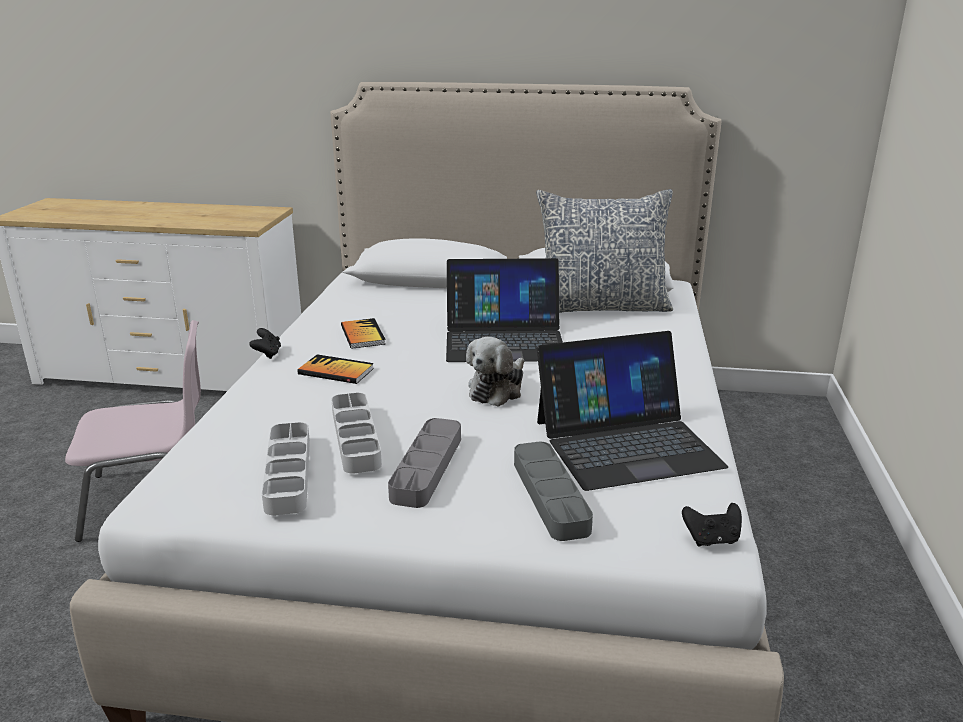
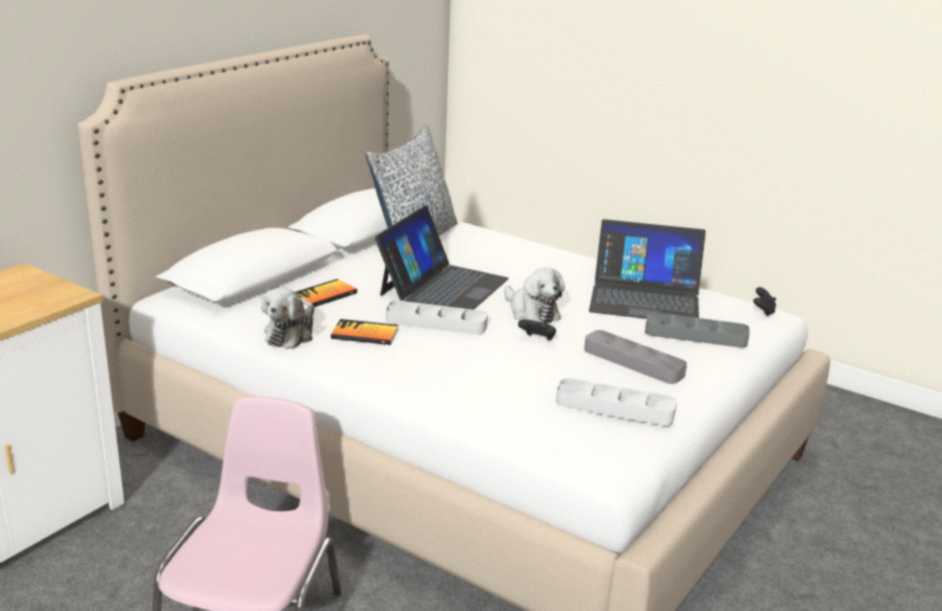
camera: 65 degrees left, 0 degrees up
black game controller [249,328,281,359] -> black game controller moved to [518,319,556,340]
book [298,354,374,384] -> book moved to [296,279,357,307]
grey tray [331,393,382,474] -> grey tray moved to [386,300,488,335]
laptop [537,331,728,491] -> laptop turned 90 degrees clockwise [589,219,706,319]
none -> plush toy [261,288,315,349]

